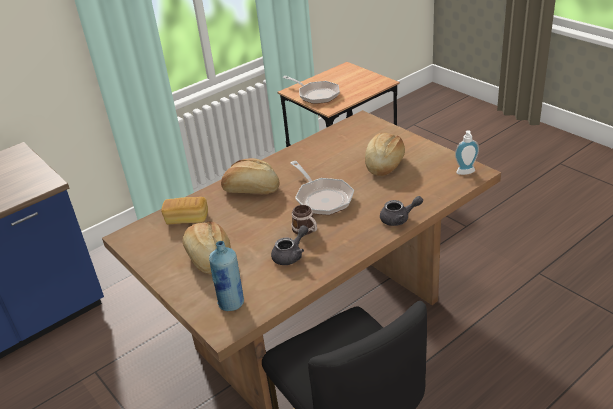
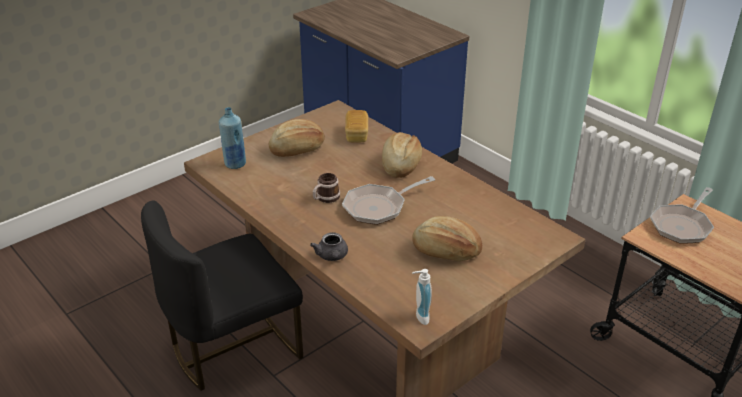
camera: 85 degrees right, 0 degrees up
grey teapot [271,225,308,265] -> none

